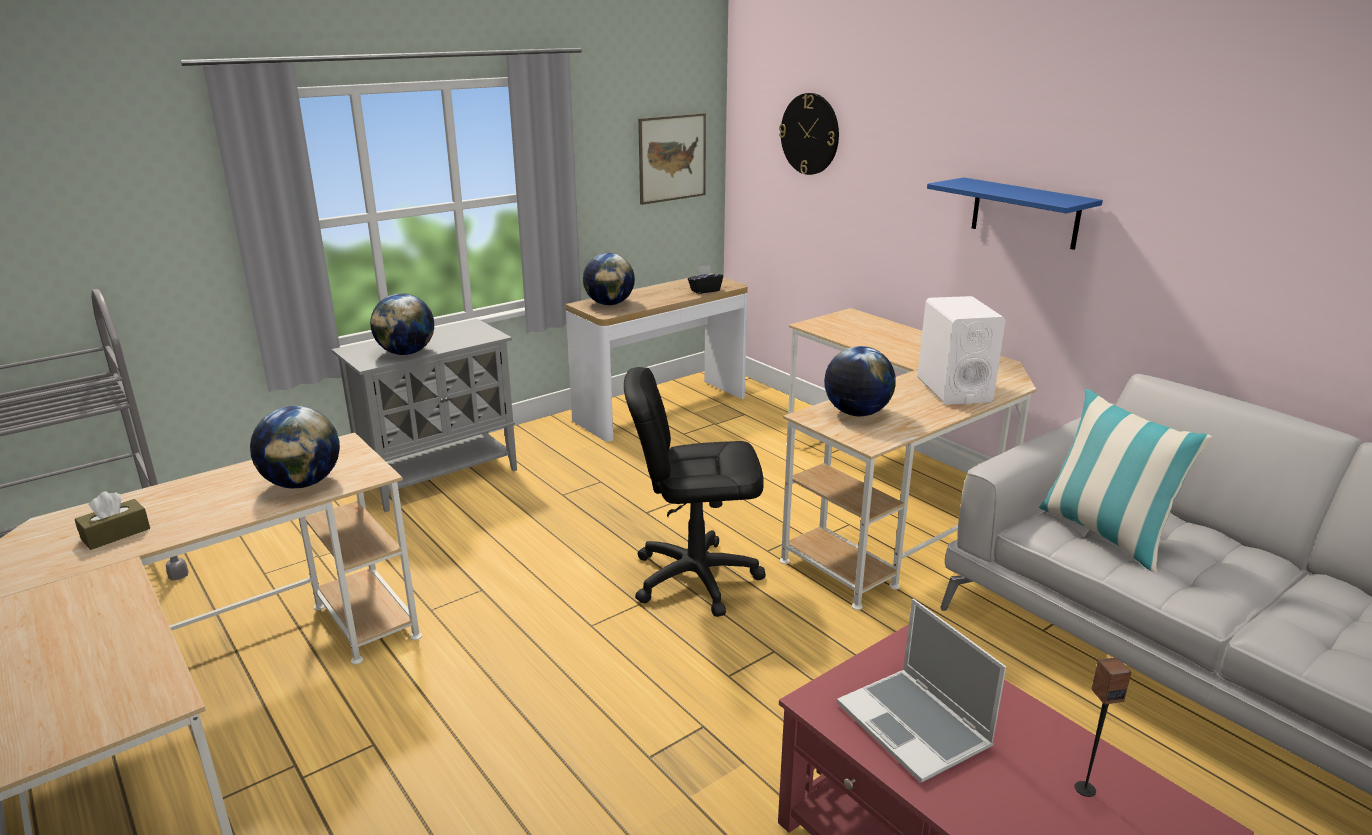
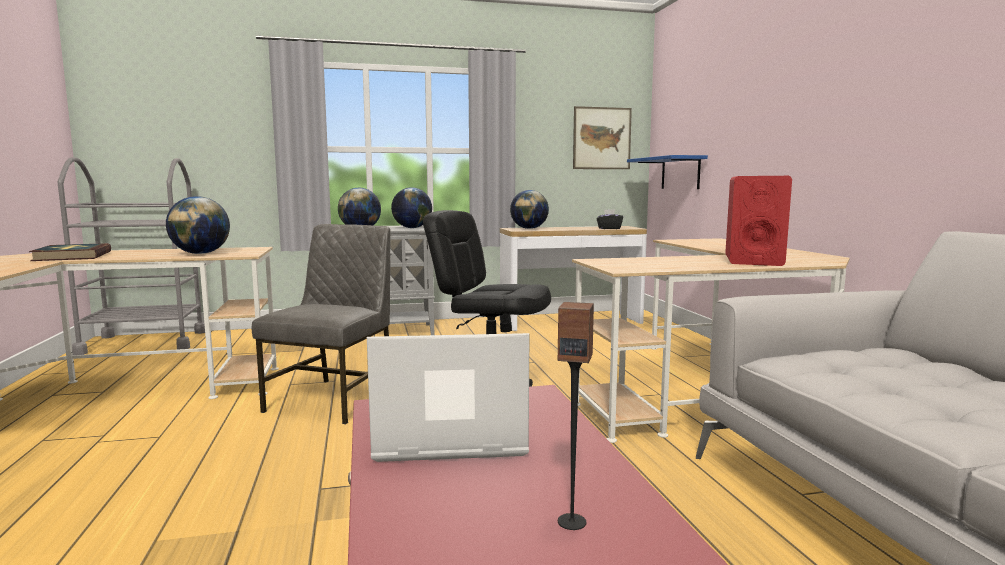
camera: 25 degrees right, 15 degrees down
brown tissue box [75,491,150,550] -> book [29,243,111,261]
wall clock [779,93,839,175] -> none
globe [824,346,896,416] -> globe moved to [391,187,432,228]
laptop [837,599,1006,783] -> laptop turned 90 degrees clockwise [367,333,530,462]
white speaker [917,296,1006,405] -> red speaker [725,176,792,266]
blue shelf [927,177,1103,250] -> blue shelf moved to [627,155,708,189]
pillow [1039,389,1212,572] -> none
none -> grey chair [252,224,391,424]

